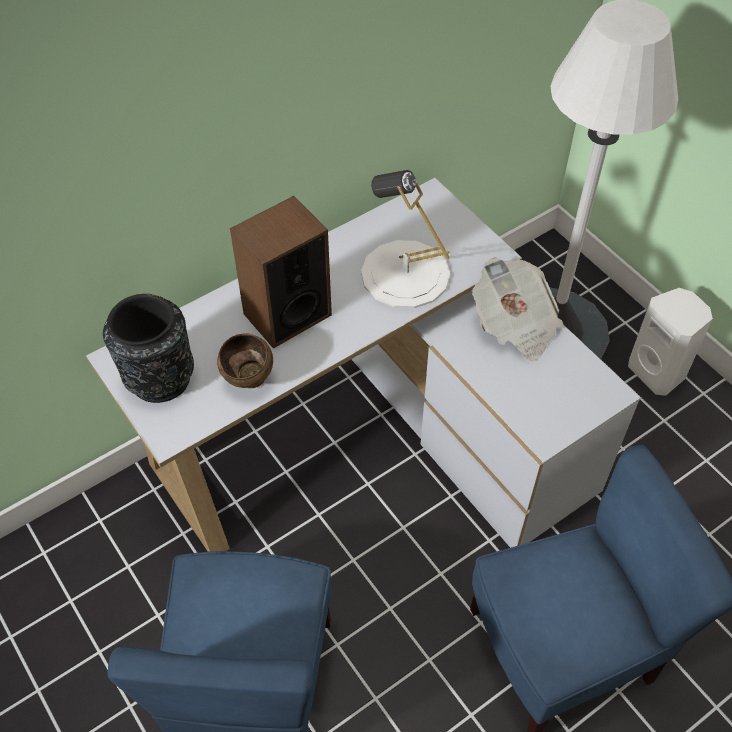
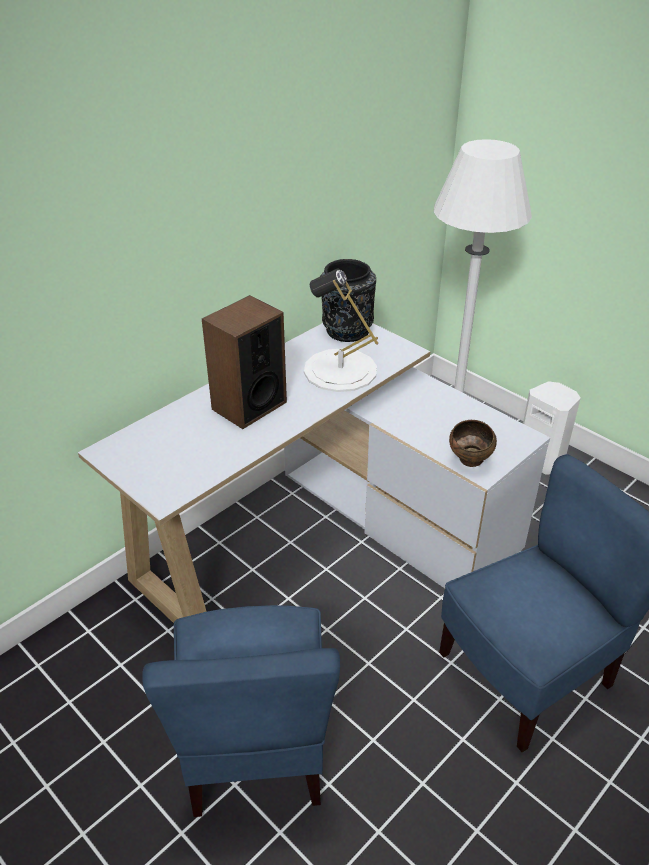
camera: 10 degrees left, 15 degrees down
black vase [103,294,194,403] -> black vase moved to [321,259,376,342]
brown bowl [217,333,273,388] -> brown bowl moved to [449,420,497,467]
newspaper [472,257,563,361] -> none

